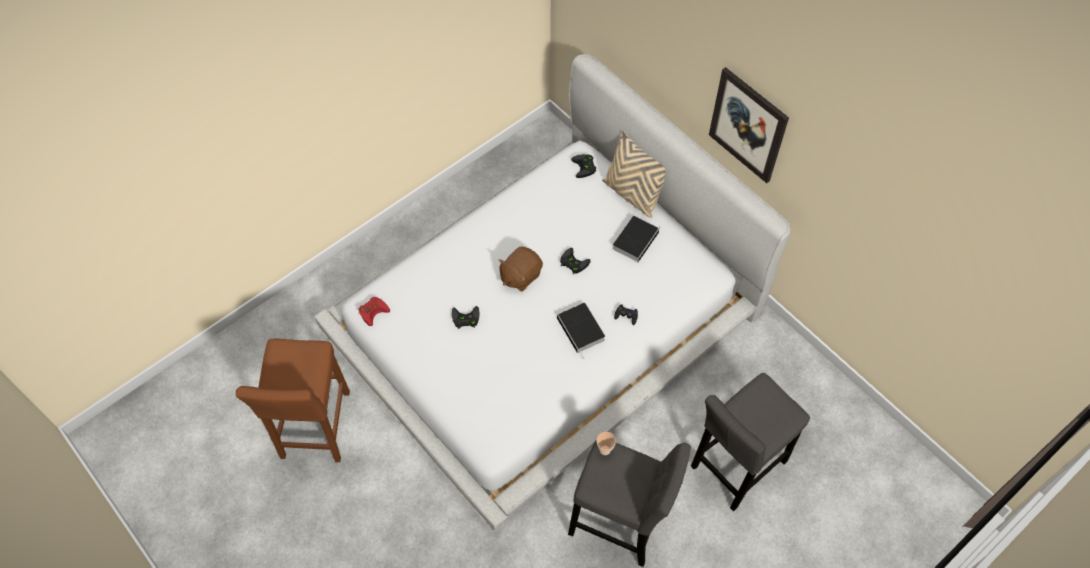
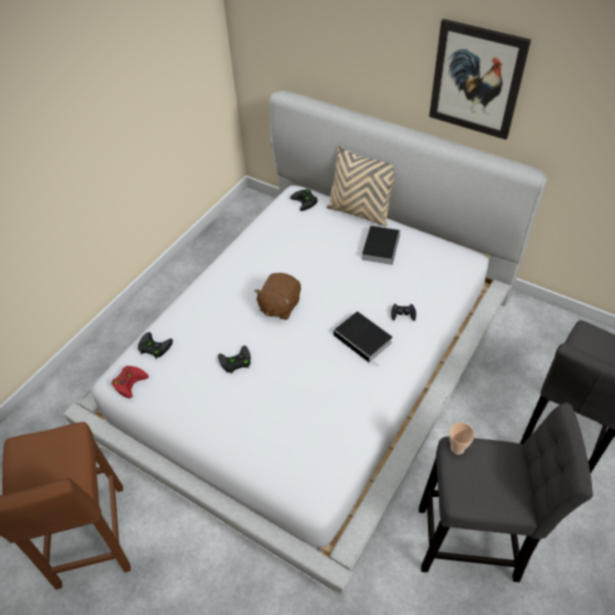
camera: 15 degrees left, 10 degrees down
black game controller [560,248,591,274] -> black game controller moved to [138,332,173,359]

